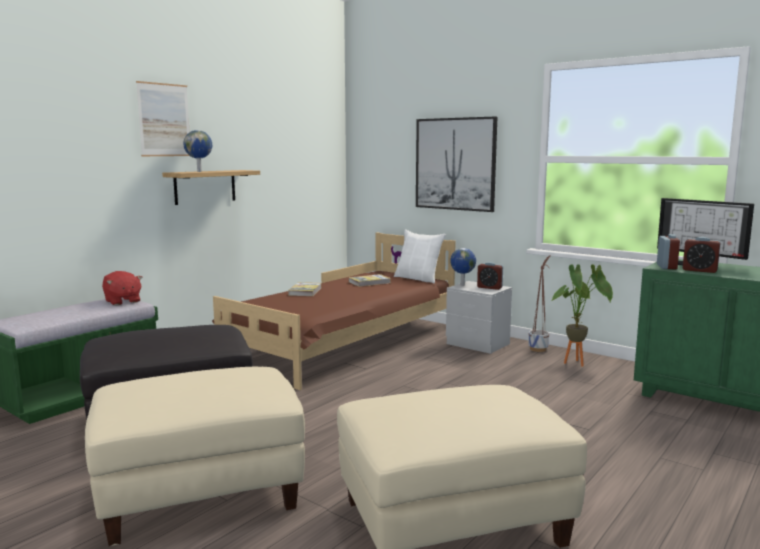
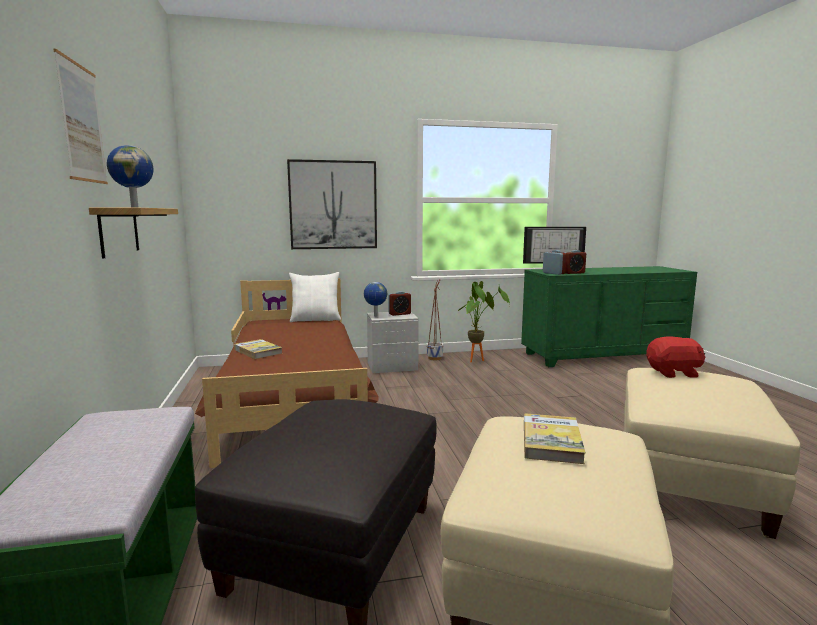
camera: 50 degrees left, 0 degrees up
red plush toy [102,271,143,305] -> red plush toy moved to [646,336,705,378]
book [349,274,391,287] -> book moved to [524,413,586,464]

